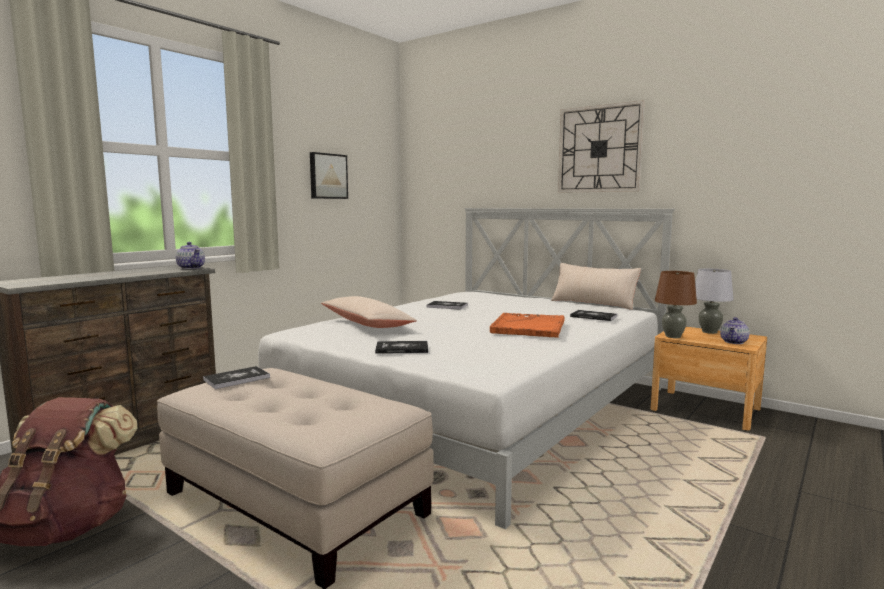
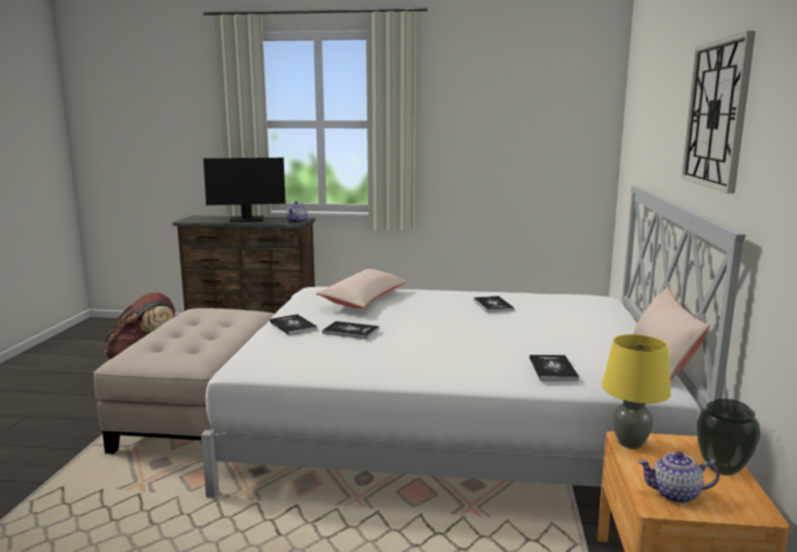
camera: 60 degrees right, 5 degrees up
book [203,366,270,389] -> book moved to [322,321,379,339]
picture [310,152,348,199] -> none
orange tray [490,313,564,338] -> none
brown table lamp [655,271,697,338] -> yellow table lamp [602,334,671,449]
grey table lamp [695,269,734,334] -> vase [697,399,760,476]
none -> monitor [203,158,286,222]

